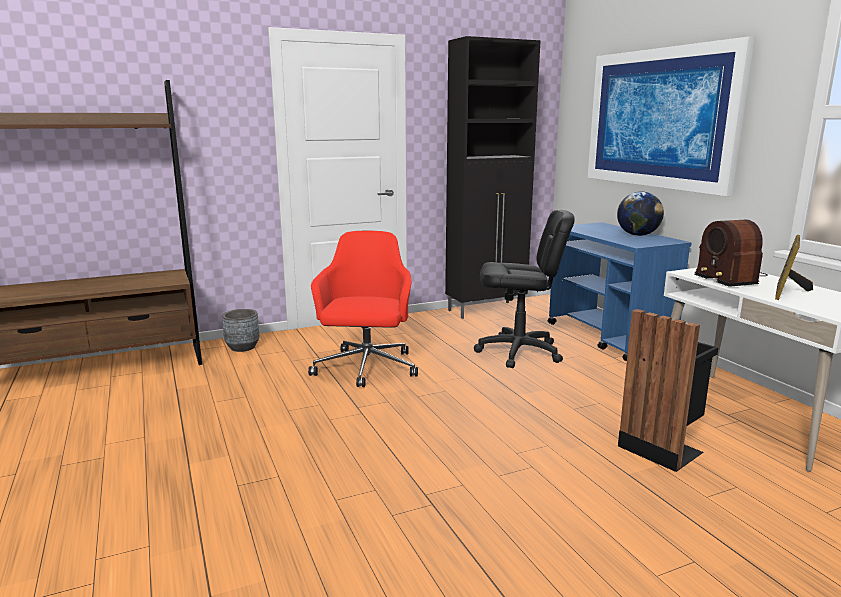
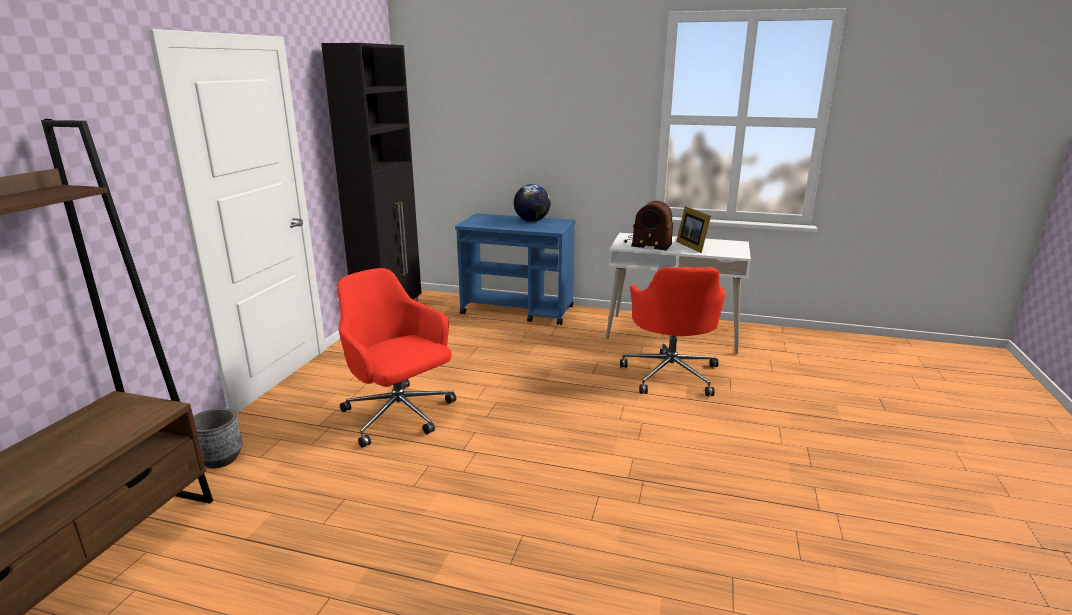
camera: 50 degrees left, 5 degrees up
black office chair [474,210,575,368] -> none
picture [588,37,755,196] -> none
black trash can [618,309,718,472] -> red office chair [620,267,726,396]

